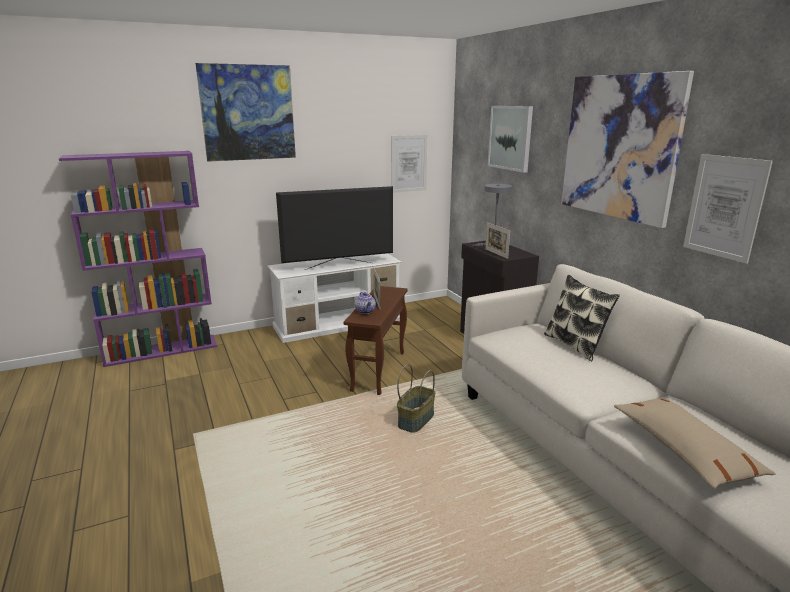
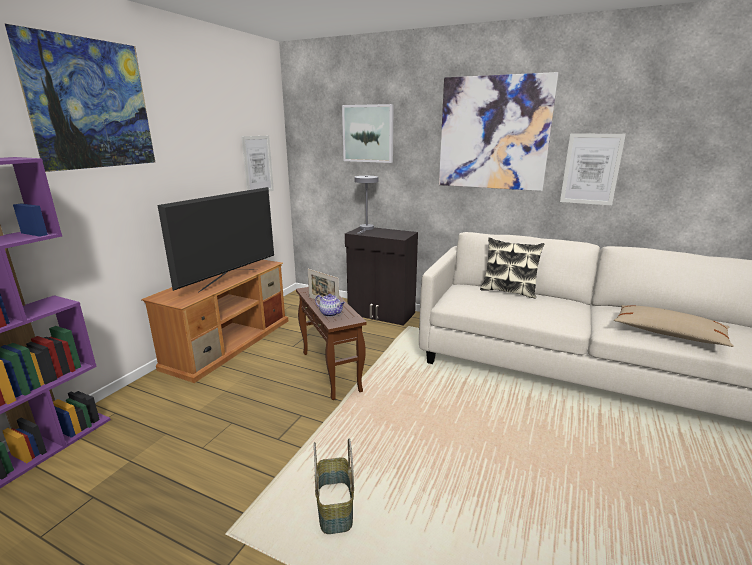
camera: 40 degrees left, 0 degrees up
white tv stand [268,253,401,343] -> brown tv stand [141,260,288,383]
basket [397,364,436,433] -> basket moved to [314,439,354,534]
picture frame [485,222,510,259] -> none

